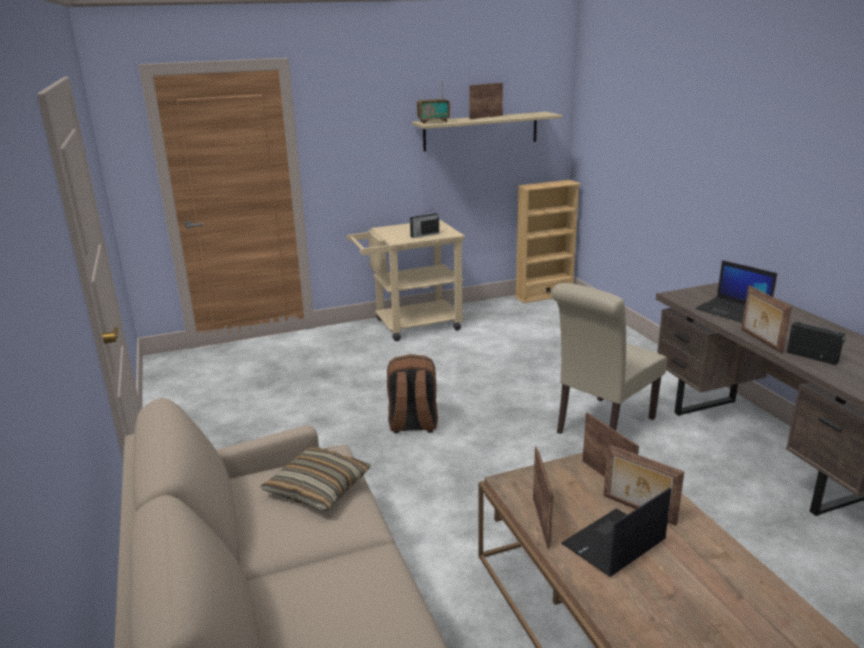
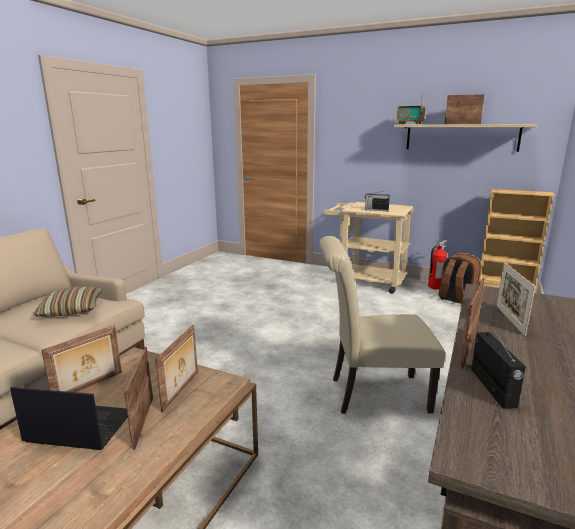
camera: 45 degrees right, 5 degrees down
brown backpack [387,354,438,433] -> brown backpack moved to [438,253,482,305]
laptop [695,260,777,323] -> picture frame [497,262,536,336]
none -> fire extinguisher [428,240,448,290]

